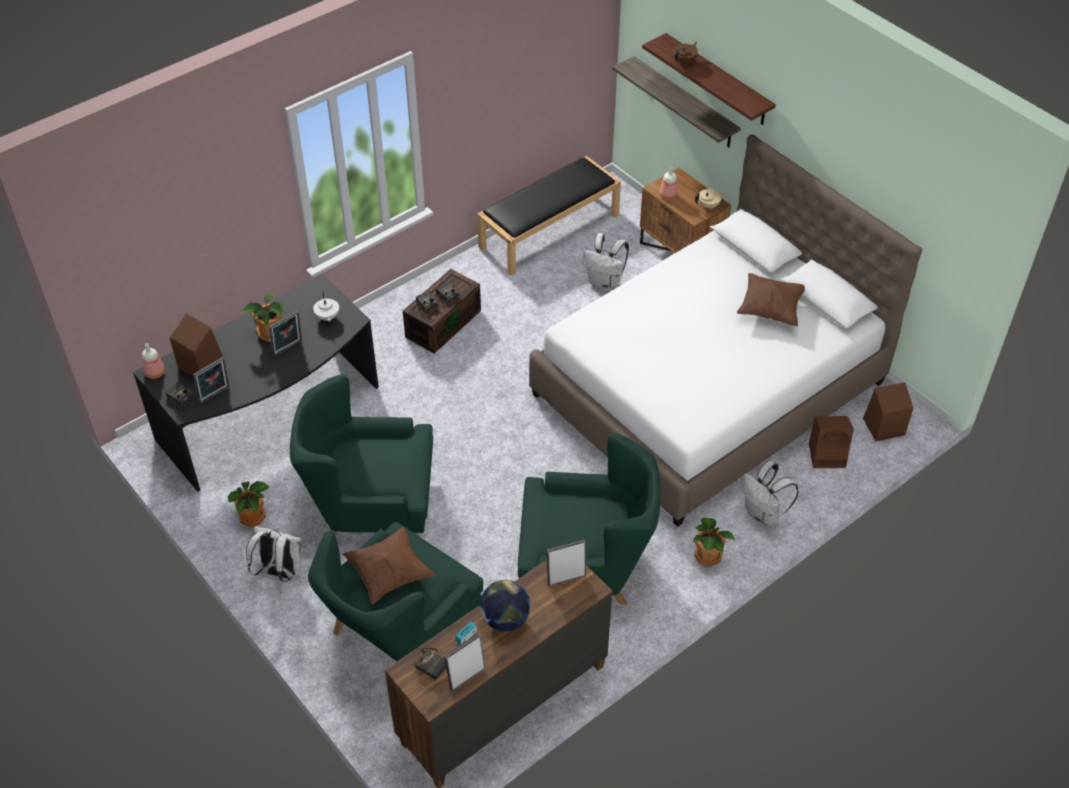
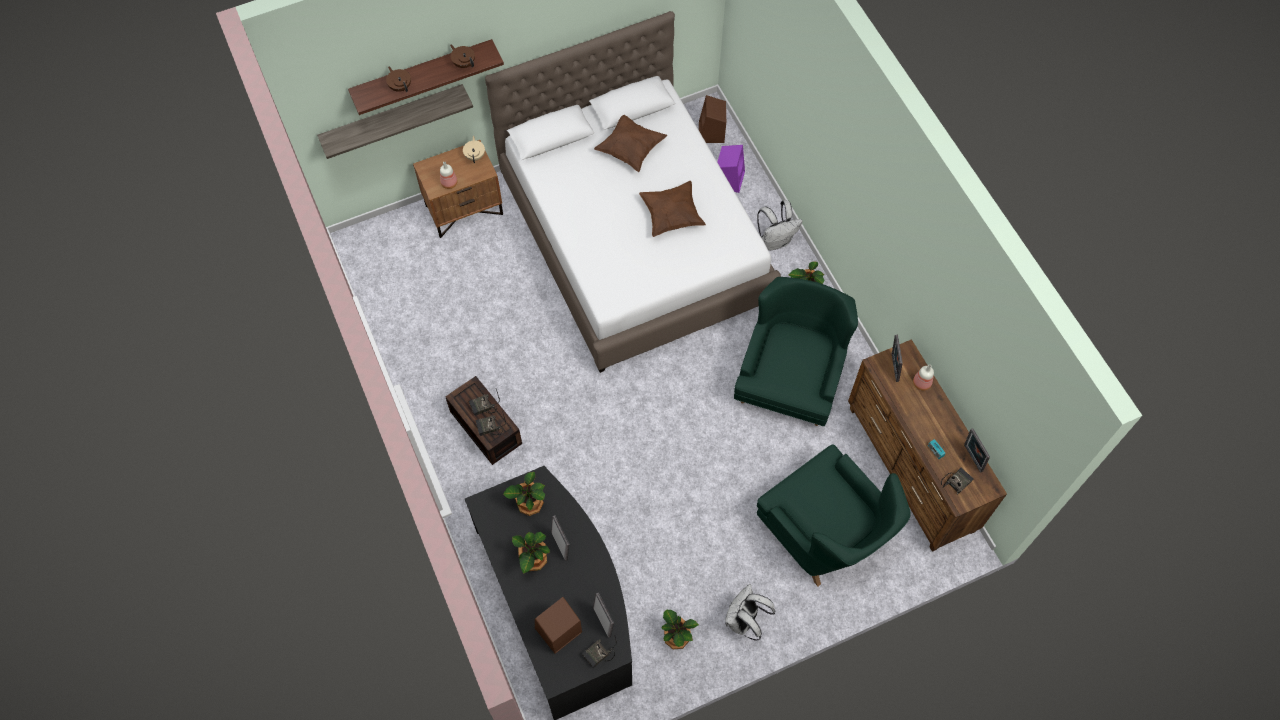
camera: 75 degrees left, 15 degrees up
bottle [142,343,165,379] -> bottle moved to [913,365,934,391]
green armchair [290,374,433,536] -> none
white teapot [313,292,339,322] -> potted plant [503,472,545,516]
brown pillow [343,527,435,604] -> brown pillow moved to [639,181,706,237]
black bench [477,156,621,276] -> none
globe [480,580,531,631] -> none
white backpack [582,233,629,291] -> none
brown speaker [809,416,854,468] -> purple speaker [717,145,745,193]
none -> brown teapot [450,45,475,68]

